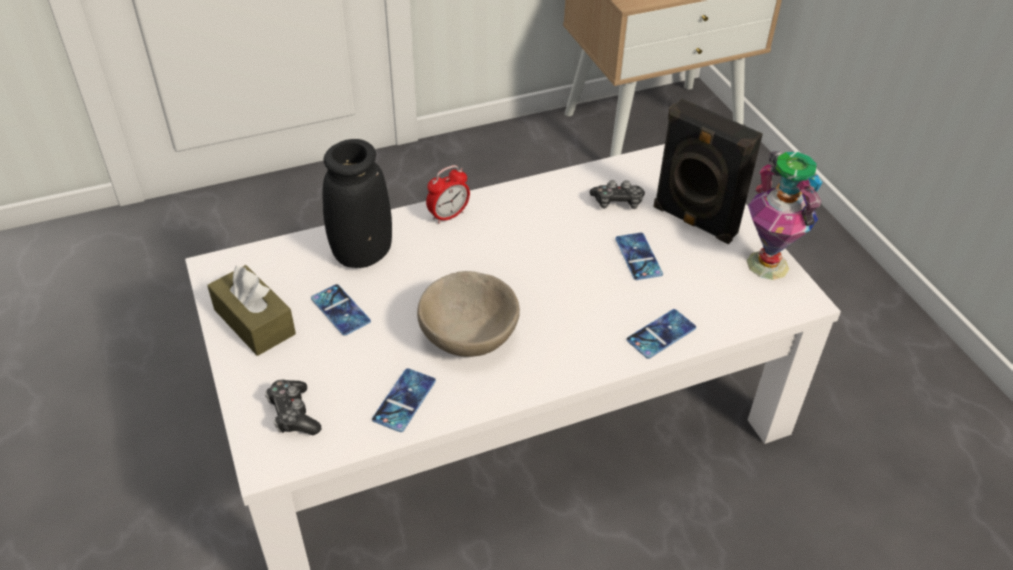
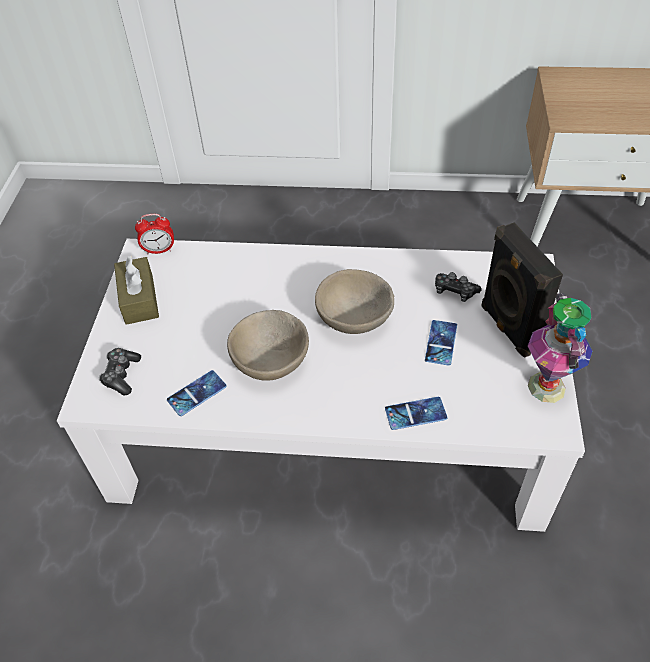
camera: 30 degrees right, 5 degrees up
phone [311,284,371,336] -> none
black vase [322,139,392,268] -> none
alarm clock [426,165,470,224] -> alarm clock moved to [135,214,174,255]
none -> beige bowl [315,269,394,334]

